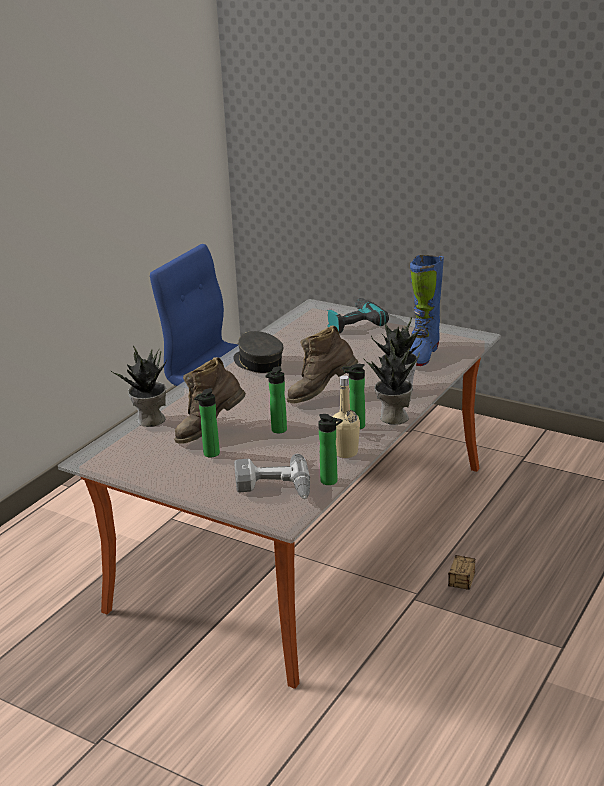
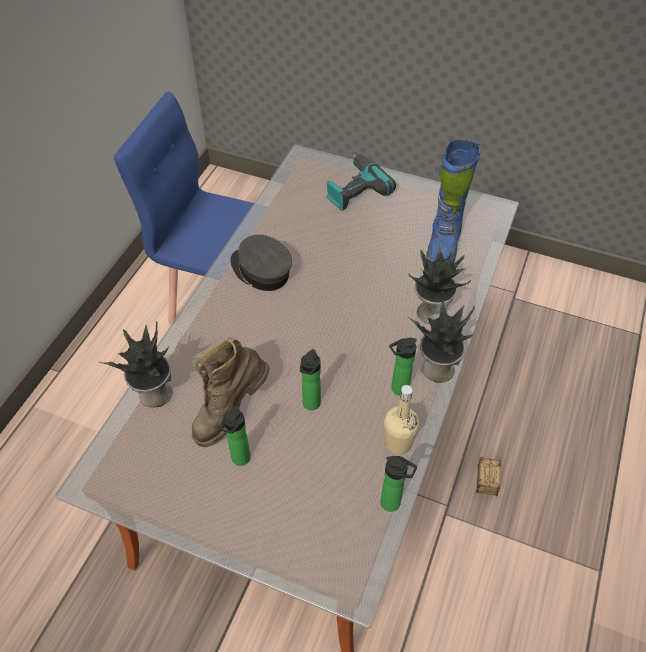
camera: 10 degrees left, 25 degrees up
power drill [234,454,310,499] -> none
brown boot [287,326,358,403] -> none

